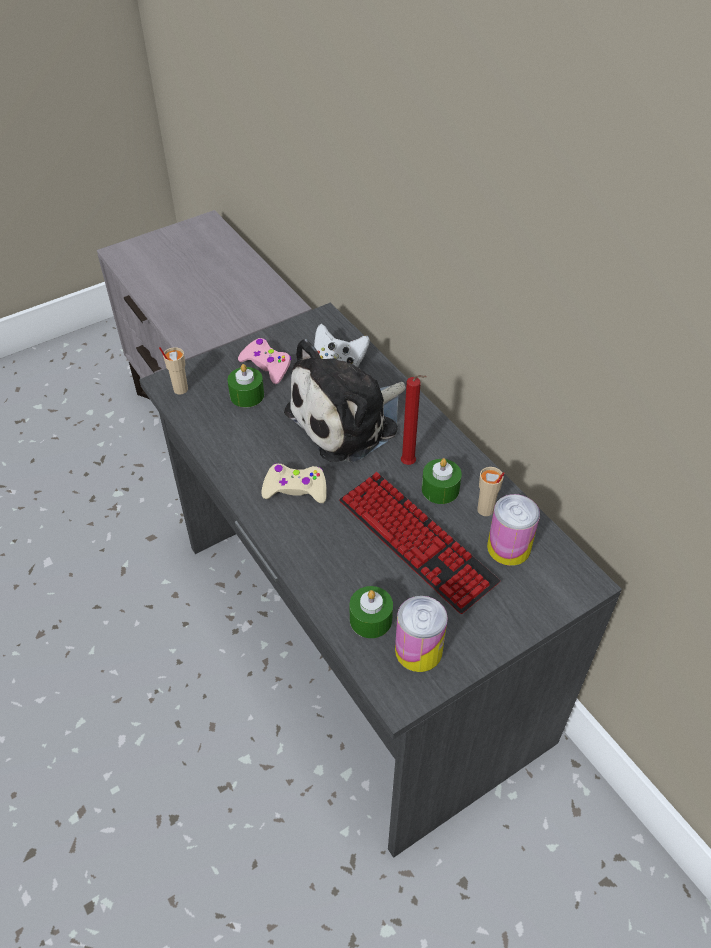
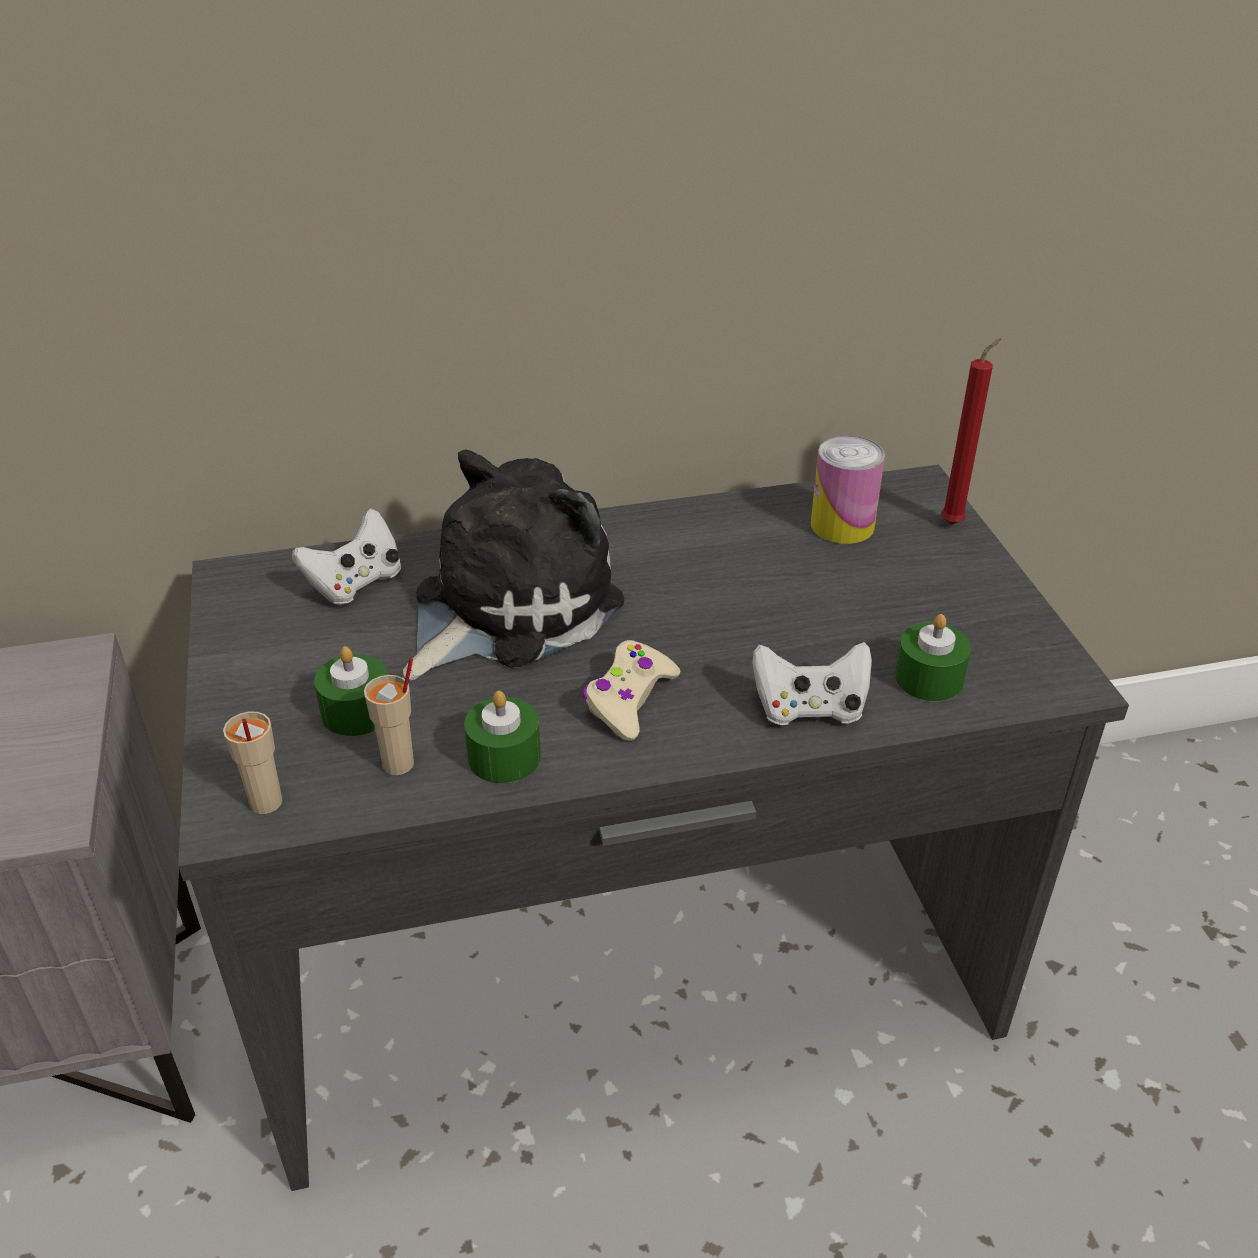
camera: 70 degrees left, 10 degrees down
pink game controller [238,338,292,384] -> none
plush toy [284,339,406,462] -> plush toy turned 120 degrees counterclockwise [403,449,625,680]
keyboard [339,472,500,614] -> none
can [395,596,448,672] -> none
red candle [401,375,427,465] -> red candle moved to [941,338,1002,524]
green candle [422,458,462,504] -> green candle moved to [464,691,541,783]
beige cup [477,467,504,516] -> beige cup moved to [364,658,414,775]
none -> white game controller [752,642,872,725]

